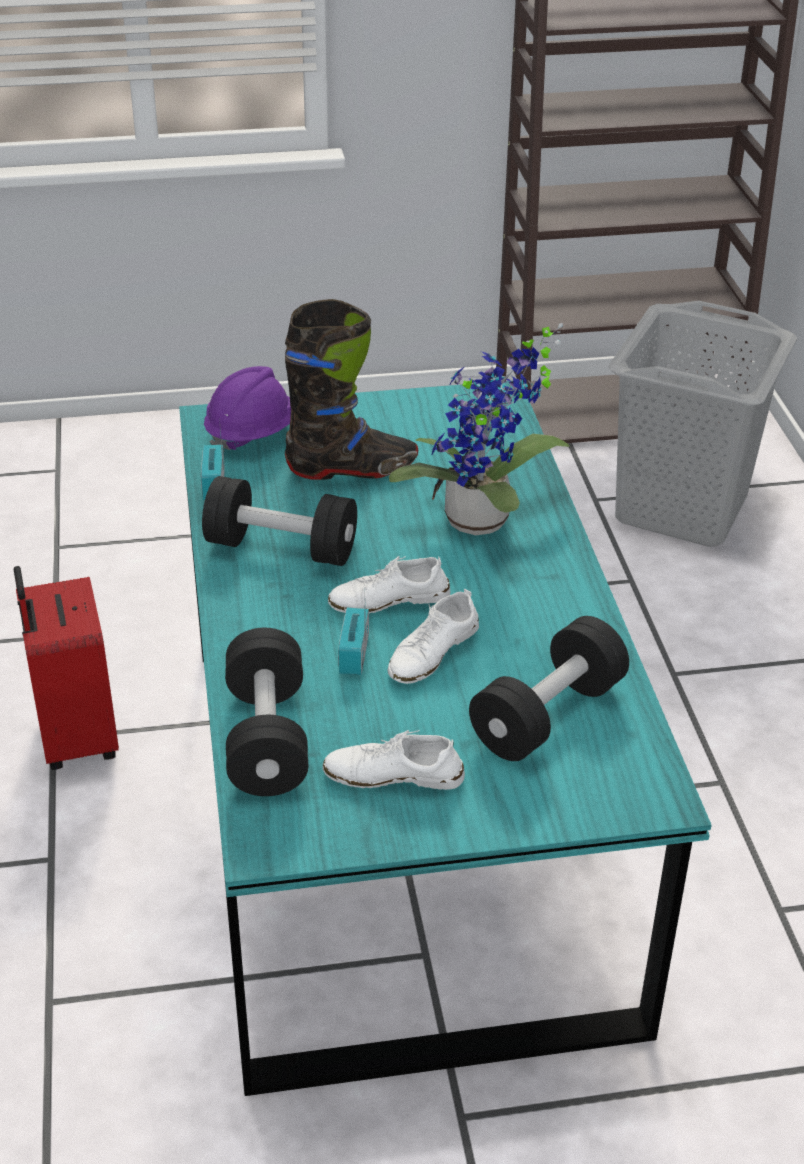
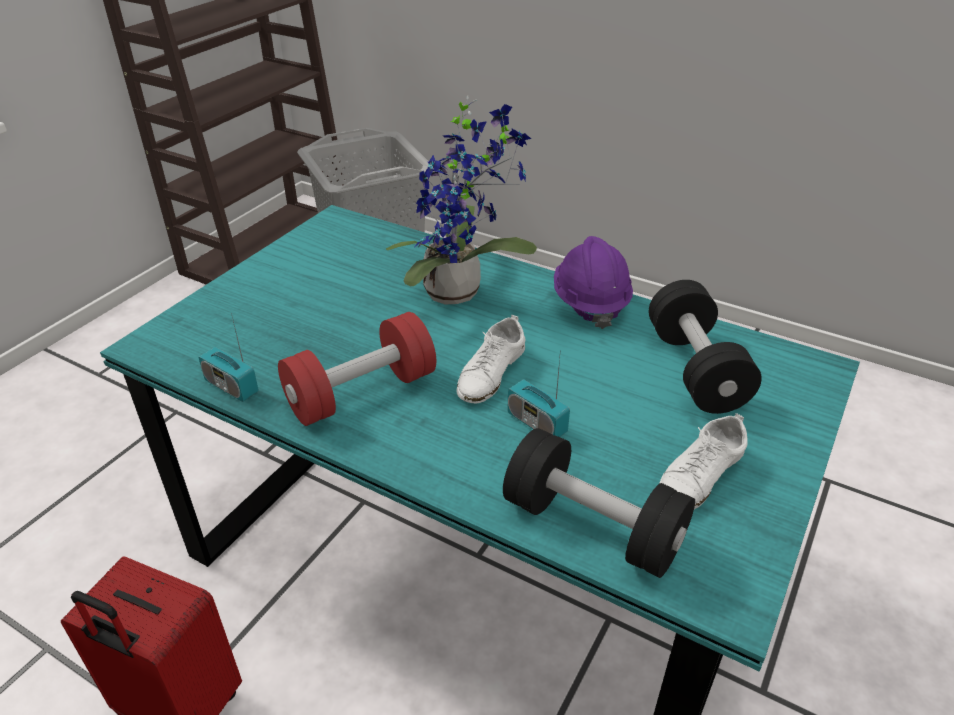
camera: 50 degrees left, 0 degrees up
black dumbbell [202,476,357,566] -> red dumbbell [278,312,436,426]
purple hard hat [204,366,291,452] -> purple hard hat moved to [554,236,633,329]
black boot [285,299,418,480] -> none
white shoe [387,589,479,684] -> none

